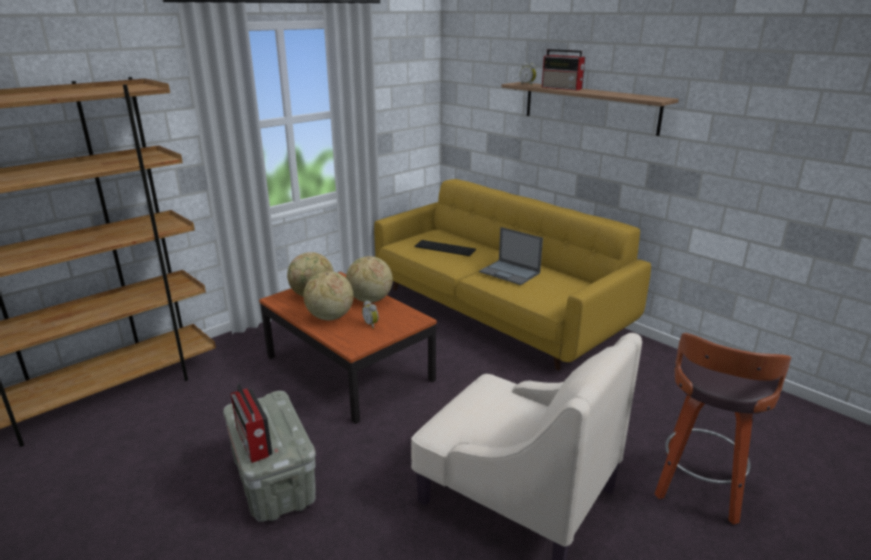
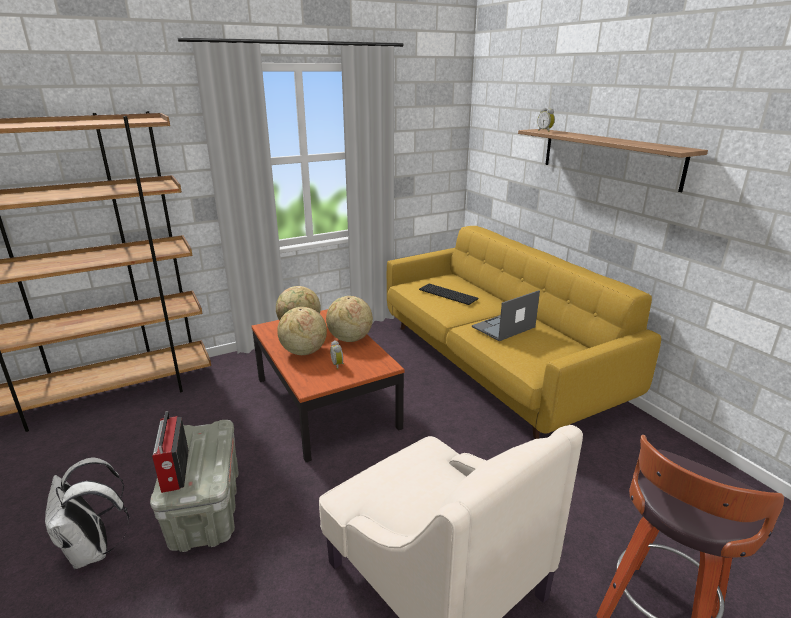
camera: 15 degrees right, 0 degrees up
laptop [479,227,543,285] -> laptop turned 90 degrees clockwise [472,290,540,341]
radio [542,49,585,91] -> none
none -> white backpack [45,458,129,569]

